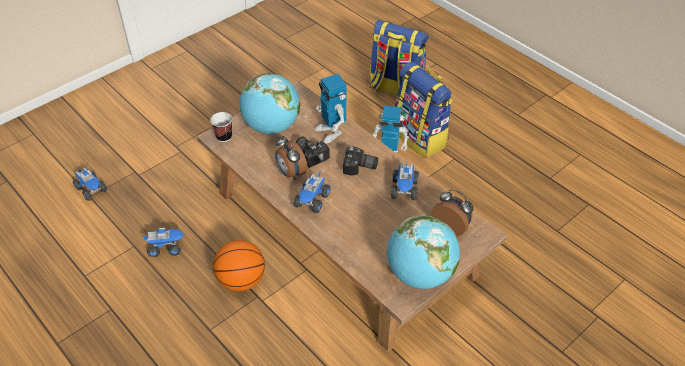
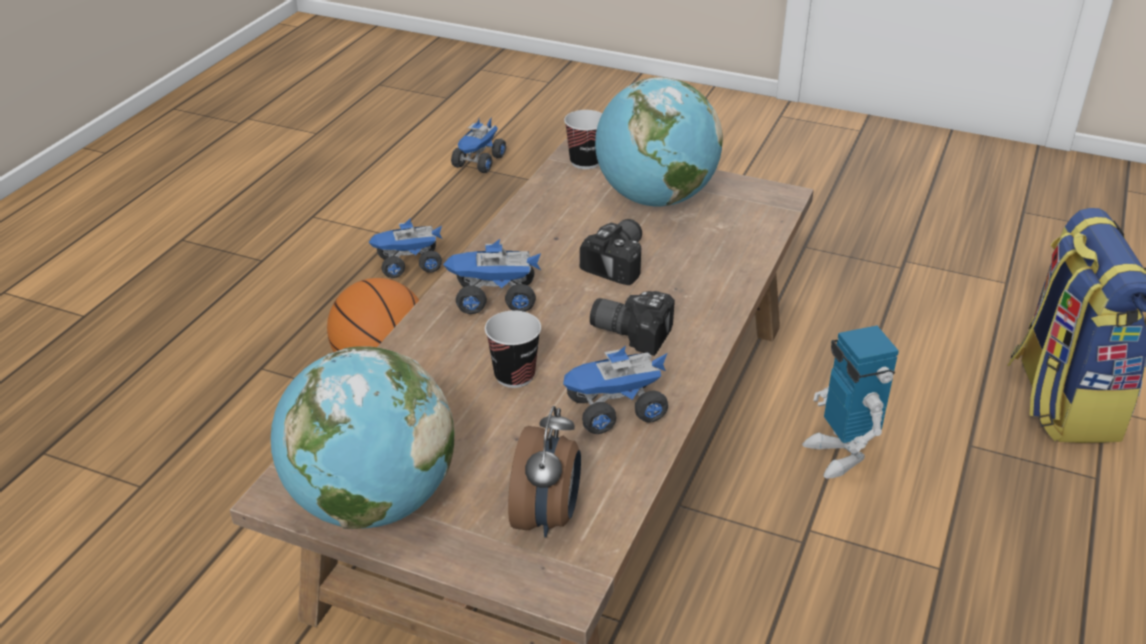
camera: 65 degrees right, 10 degrees down
toy truck [142,228,184,257] -> toy truck turned 105 degrees clockwise [369,218,443,278]
alarm clock [275,136,308,180] -> none
toy robot [314,74,347,144] -> none
camera [343,146,378,176] -> camera turned 120 degrees clockwise [590,291,675,356]
backpack [395,62,453,158] -> none
none -> cup [485,311,541,388]

